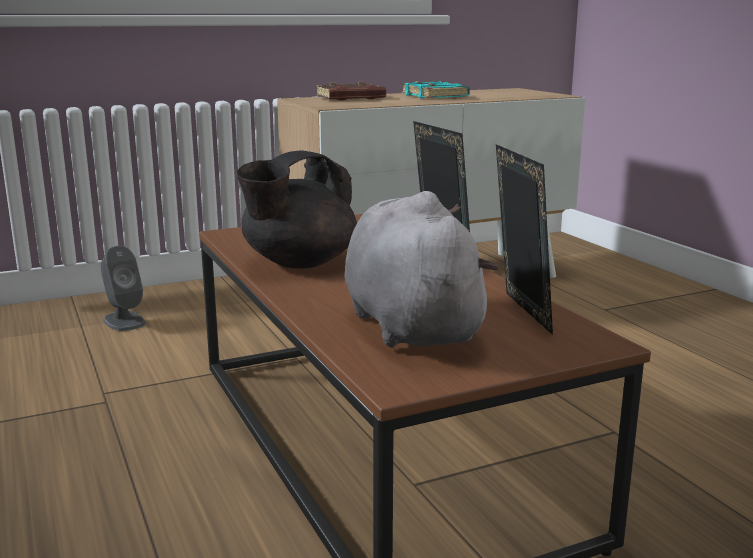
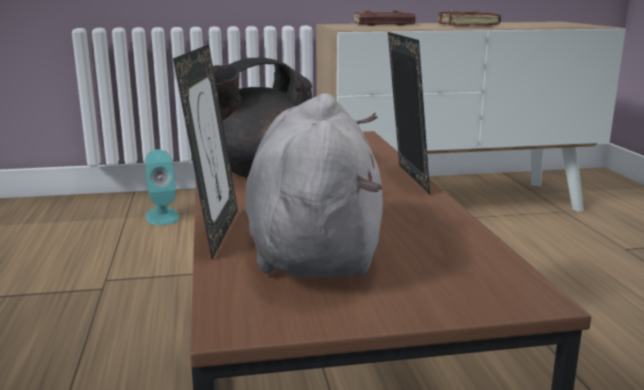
camera: 15 degrees right, 0 degrees up
grey speaker [101,246,146,331] -> turquoise speaker [145,149,179,225]
turquoise book [401,81,470,98] -> brown book [436,10,501,26]
picture frame [496,144,553,335] -> picture frame moved to [173,44,238,259]

